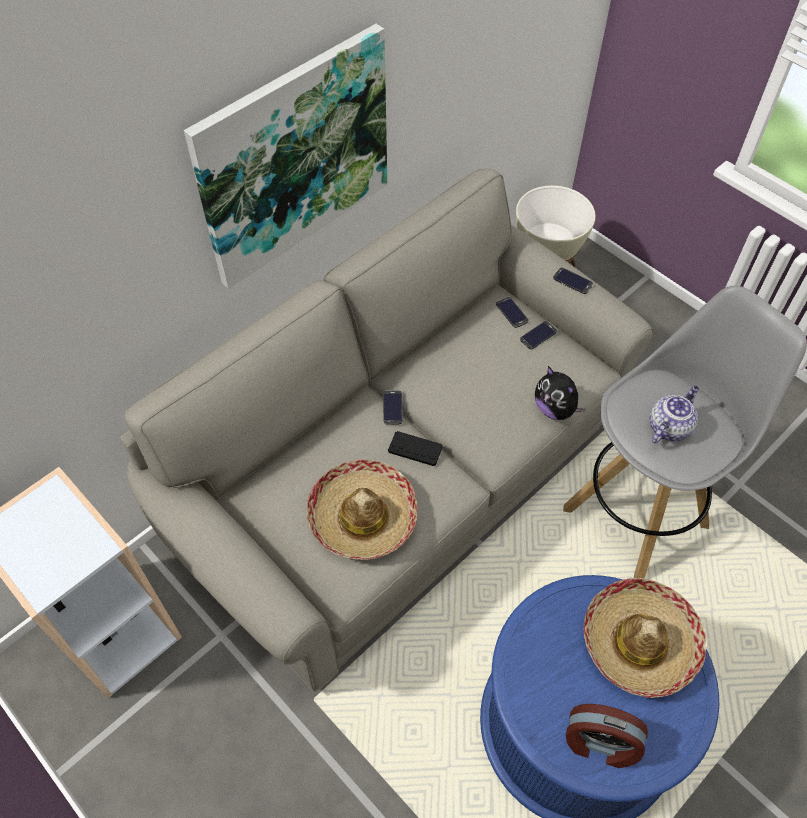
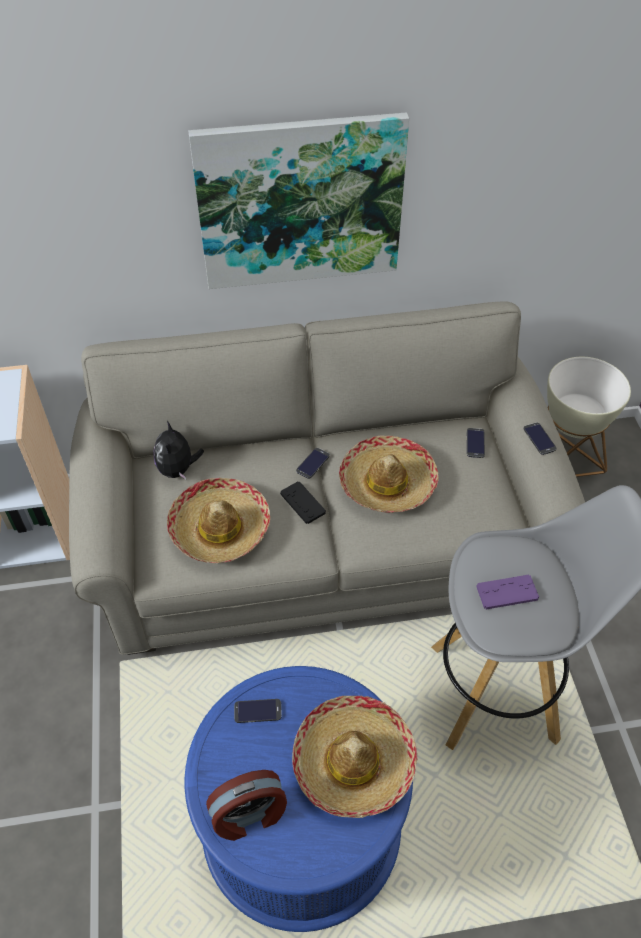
camera: 35 degrees right, 5 degrees down
phone [520,321,557,349] -> phone moved to [234,699,282,723]
plush toy [535,366,585,420] -> plush toy moved to [154,421,204,479]
alarm clock [566,704,648,768] -> alarm clock turned 75 degrees counterclockwise [206,770,287,841]
teapot [649,385,699,443] -> purple game controller [476,575,539,609]
none -> hat [339,436,439,513]

